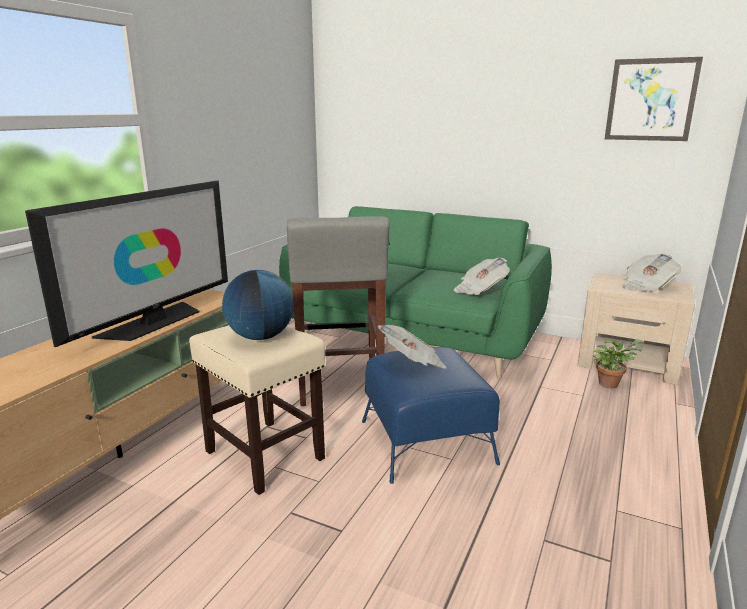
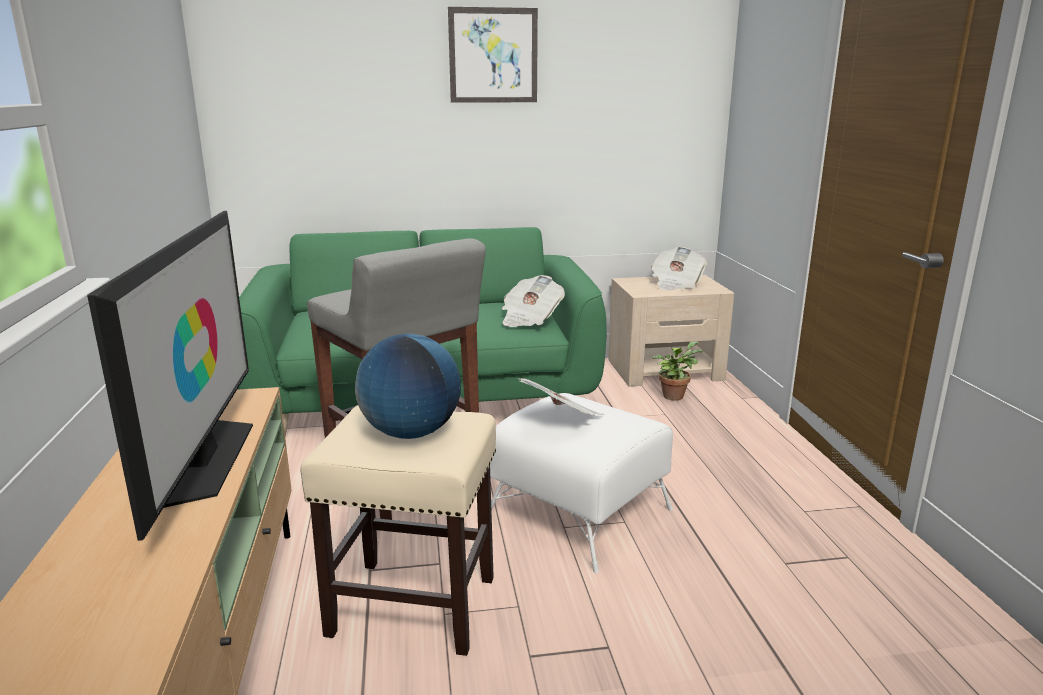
camera: 35 degrees left, 0 degrees up
blue ottoman [362,347,500,484] -> white ottoman [490,393,673,573]
picture [605,57,703,141] -> picture moved to [448,7,538,103]

